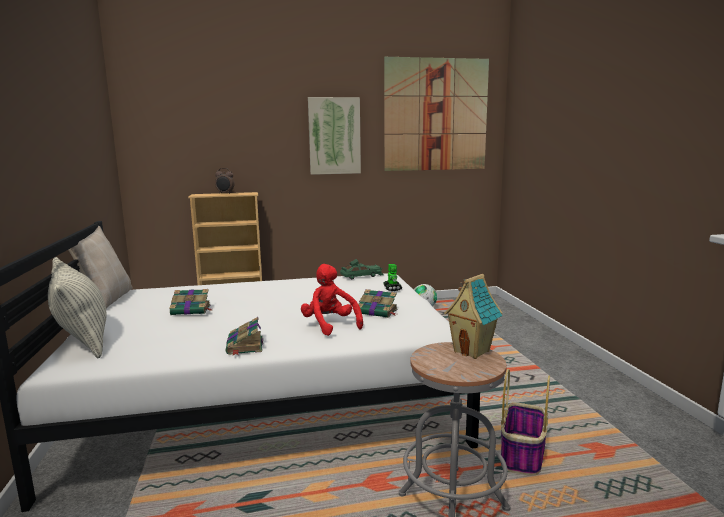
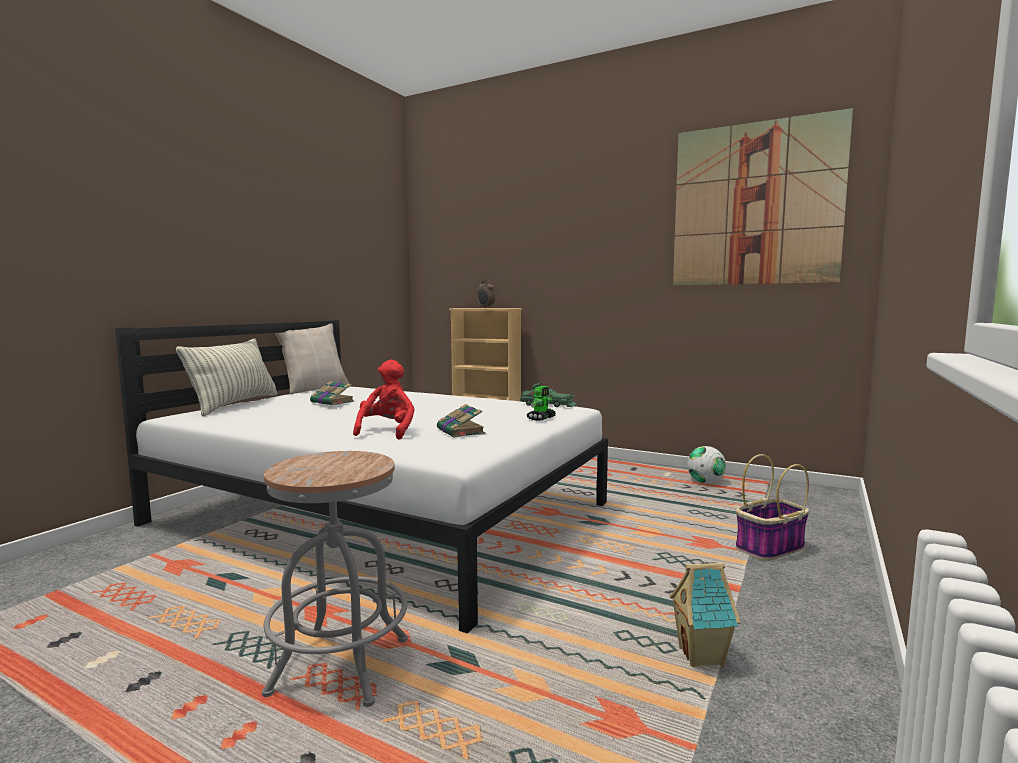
camera: 40 degrees right, 5 degrees down
book [226,317,263,355] -> none
picture [308,97,361,175] -> none
toy house [444,274,503,359] -> toy house moved to [669,562,741,667]
basket [501,369,550,475] -> basket moved to [736,454,809,560]

